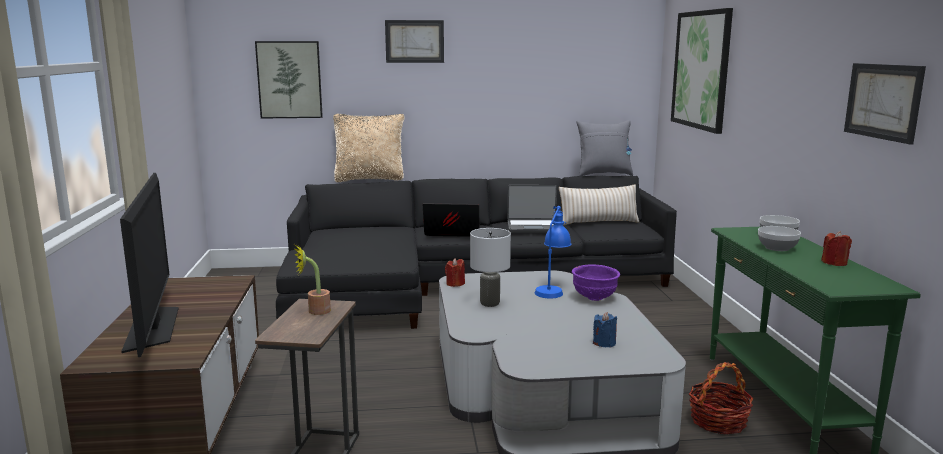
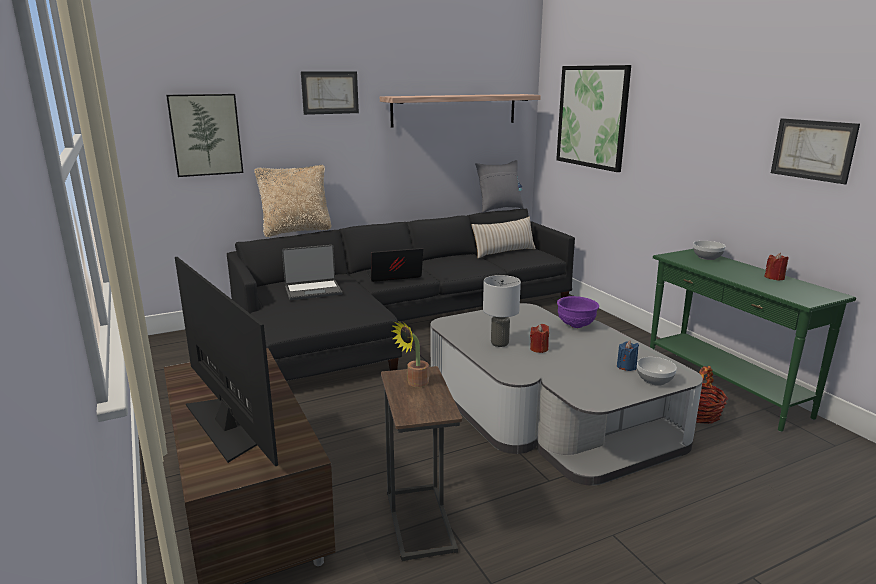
camera: 20 degrees left, 5 degrees up
red candle [445,258,465,287] -> red candle moved to [530,324,549,353]
laptop [508,185,557,232] -> laptop moved to [282,245,342,300]
blue table lamp [535,206,571,298] -> none
bowl [758,226,801,251] -> bowl moved to [637,357,677,386]
none -> shelf [380,94,541,127]

